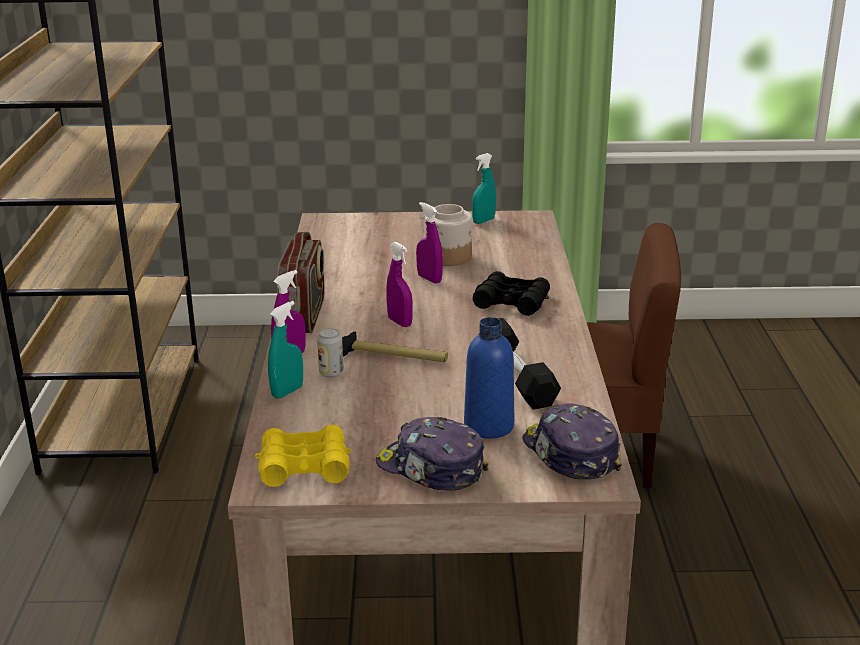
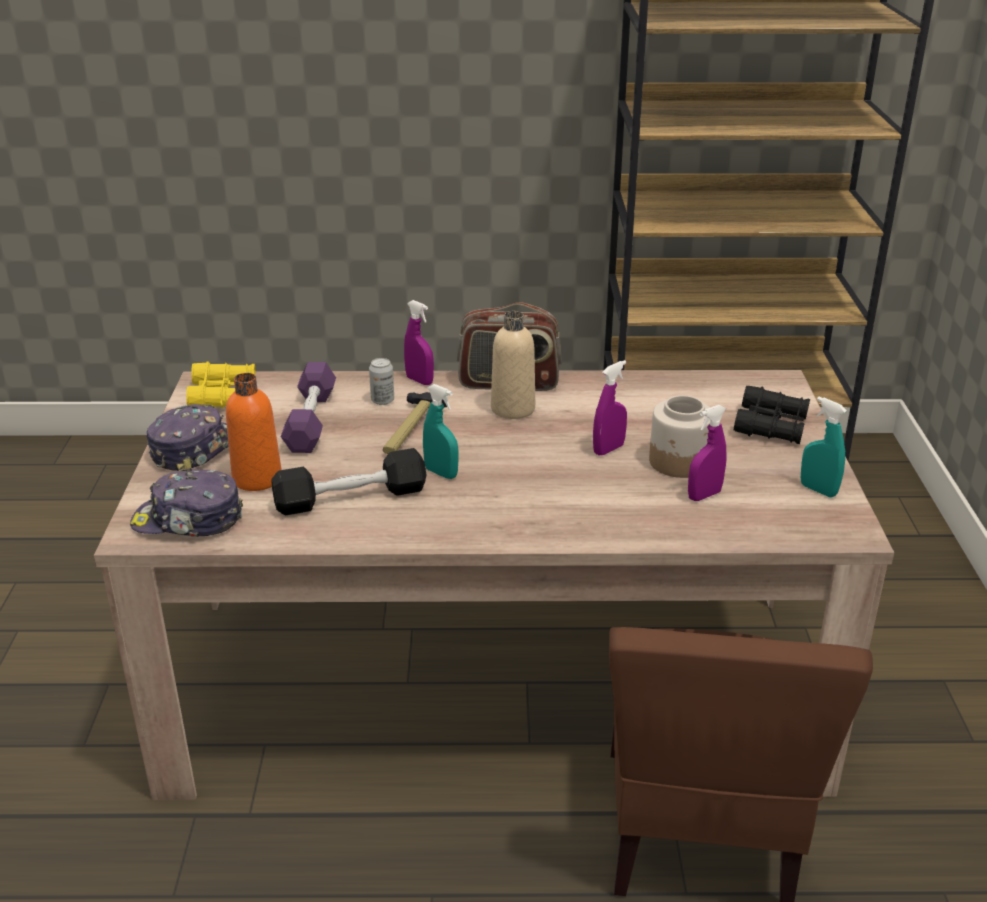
camera: 90 degrees right, 5 degrees up
turquoise spray bottle [268,301,303,399] -> turquoise spray bottle moved to [423,384,459,479]
purple spray bottle [387,242,413,327] -> purple spray bottle moved to [688,405,726,501]
blue bottle [464,317,514,438] -> orange bottle [226,373,282,491]
black binoculars [473,271,550,316] -> black binoculars moved to [734,386,810,444]
cap [522,404,622,479] -> cap turned 150 degrees counterclockwise [130,468,243,537]
none -> purple dumbbell [281,362,336,453]
none -> beige bottle [491,311,535,419]

